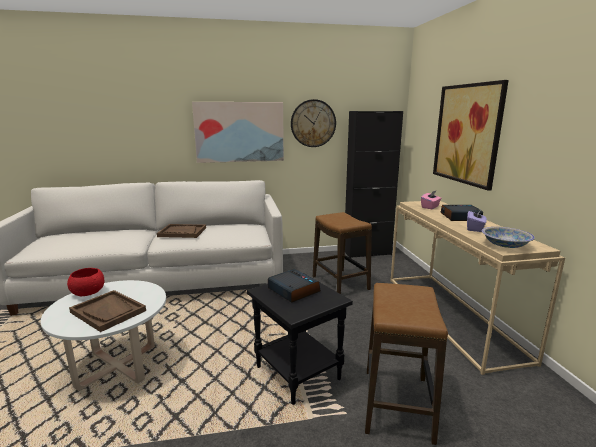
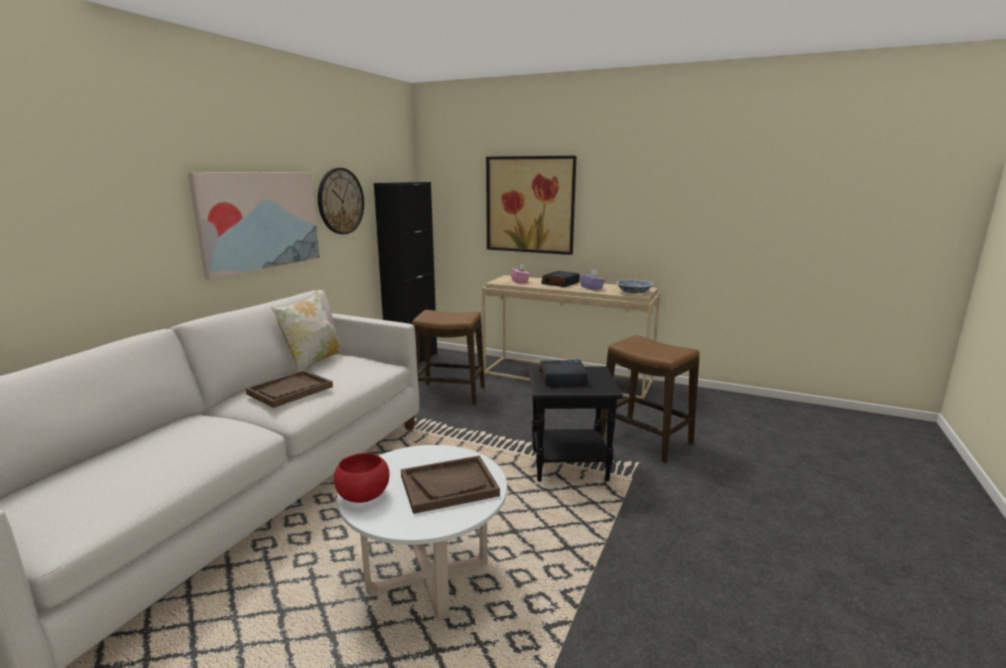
camera: 55 degrees left, 0 degrees up
none -> pillow [271,291,343,372]

